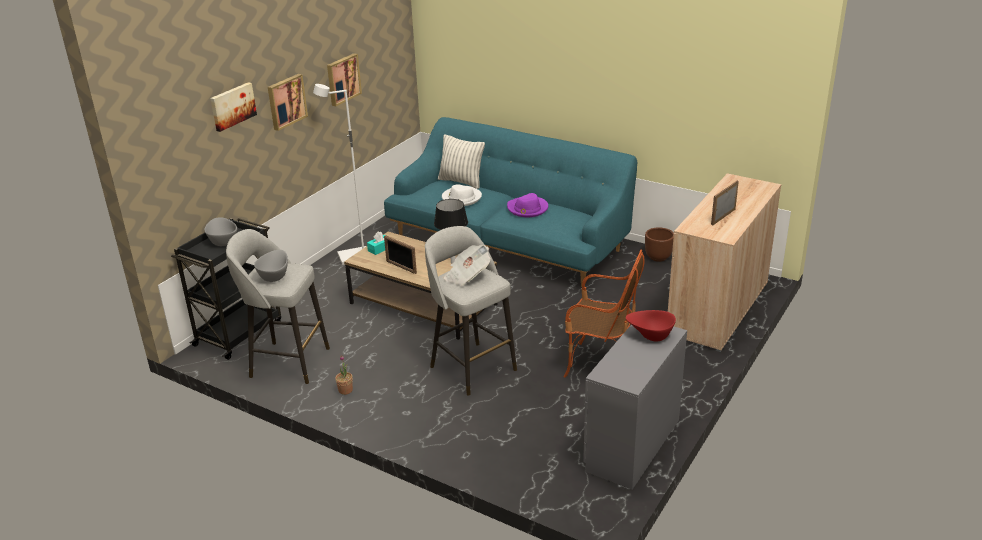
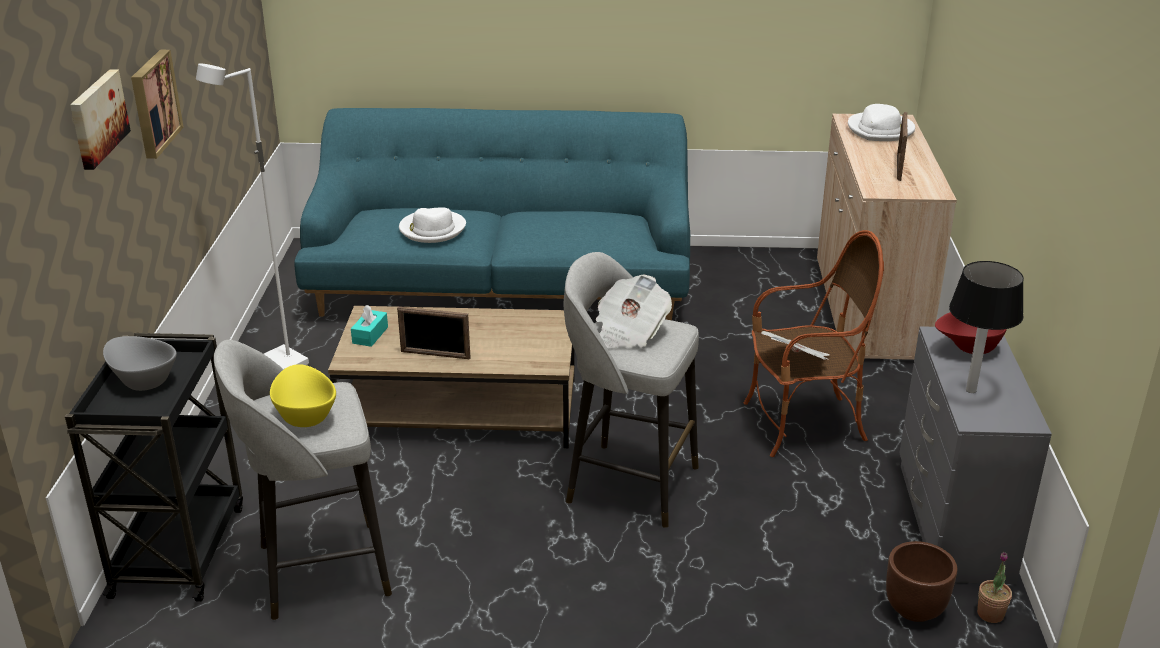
camera: 30 degrees left, 0 degrees up
grey bowl [254,250,288,282] -> yellow bowl [270,364,336,427]
picture [327,53,362,106] -> none
potted plant [335,355,353,395] -> potted plant moved to [977,552,1012,623]
table lamp [434,199,468,263] -> table lamp moved to [949,261,1024,393]
pillow [438,134,485,189] -> none
purple hat [507,193,548,217] -> none
brown planter [645,227,674,262] -> brown planter moved to [886,541,957,622]
none -> newspaper [761,331,830,360]
none -> white hat [848,104,915,141]

